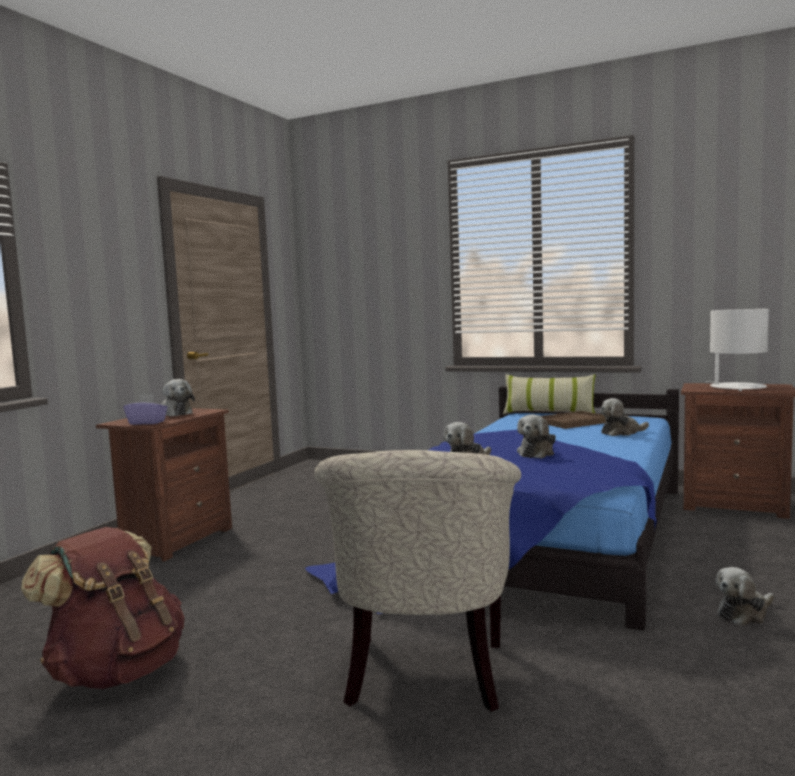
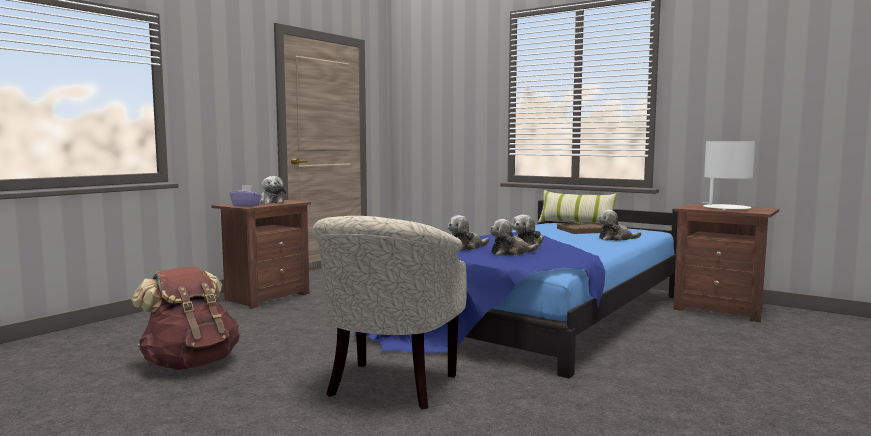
camera: 10 degrees right, 0 degrees up
plush toy [715,567,774,626] -> plush toy moved to [489,219,539,256]

